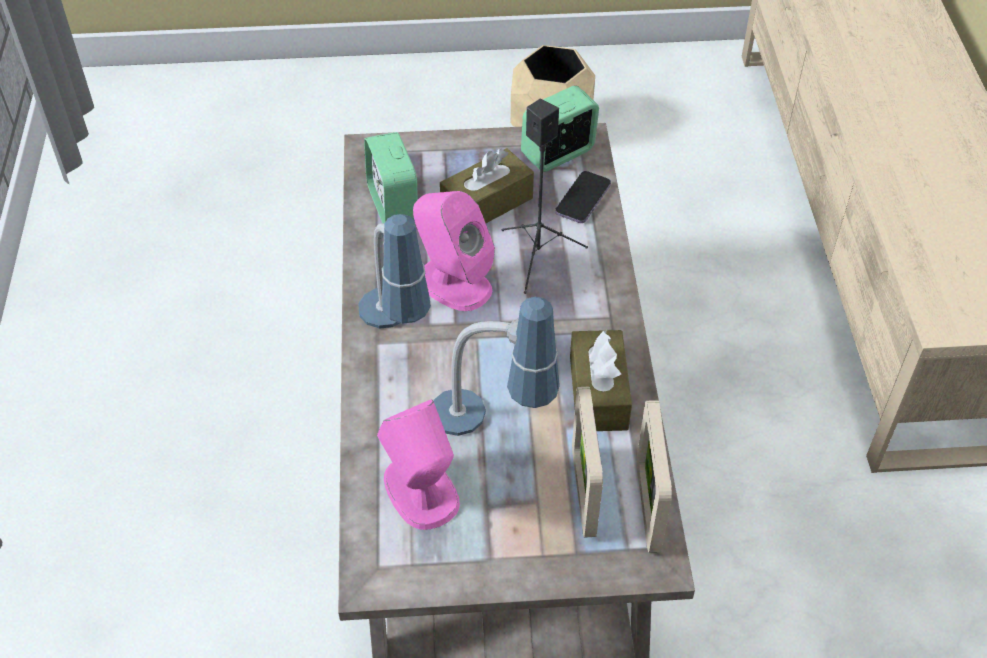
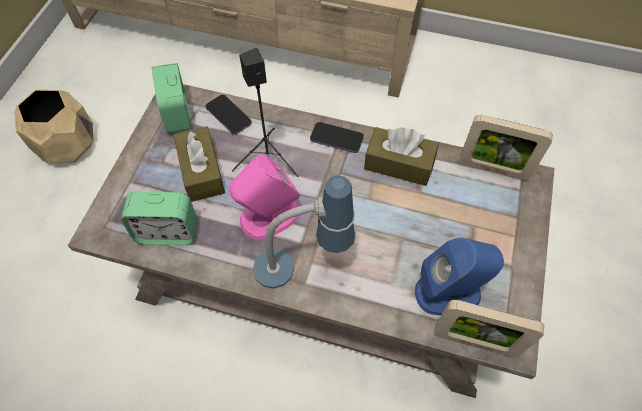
camera: 70 degrees left, 10 degrees up
pink speaker [377,399,460,530] -> blue speaker [415,238,504,315]
table lamp [433,297,560,436] -> none
picture frame [572,386,603,538] -> picture frame moved to [434,300,544,357]
none -> phone [310,122,364,153]

